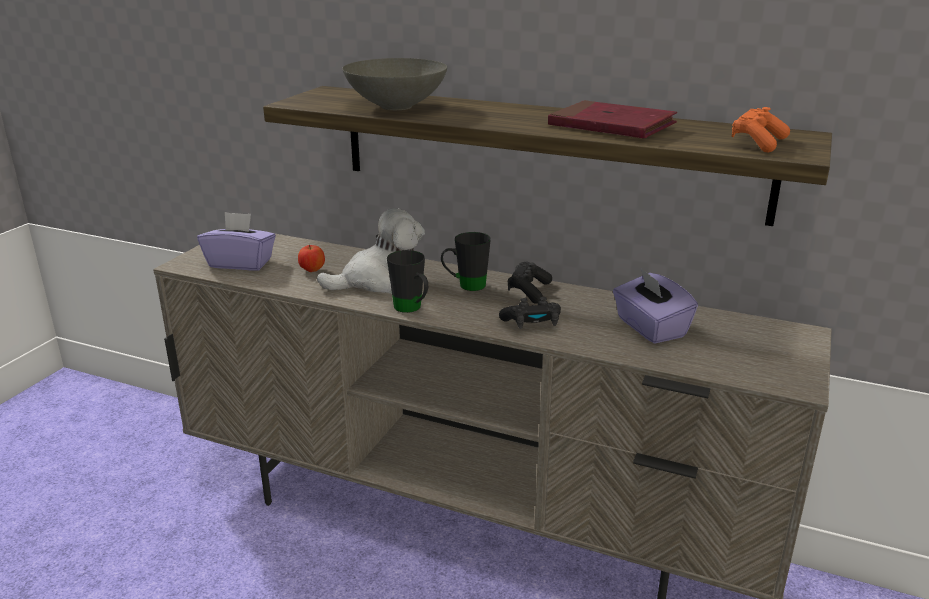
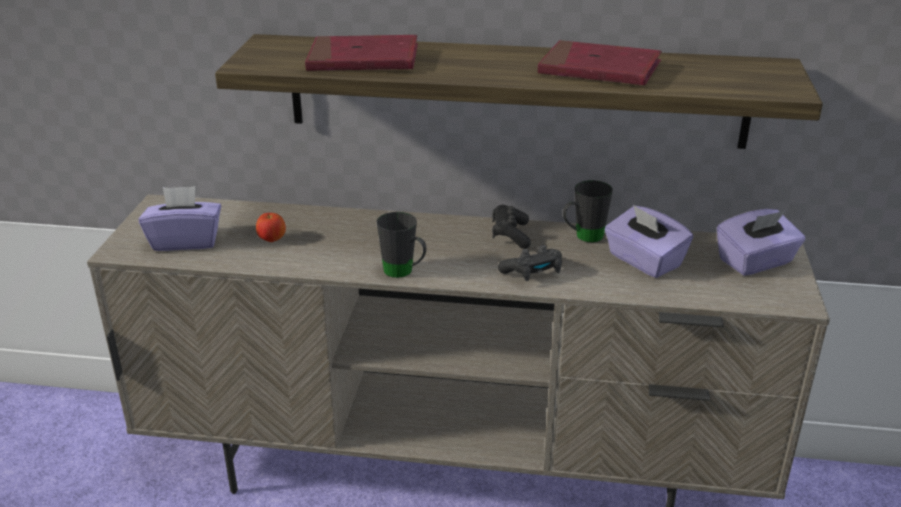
camera: 15 degrees left, 5 degrees up
plush toy [317,208,425,294] -> none
grey bowl [342,58,447,110] -> red book [305,35,418,71]
black mug [441,232,491,291] -> black mug moved to [563,180,613,242]
orange game controller [731,107,790,153] -> none
none -> purple tissue box [717,209,805,276]

